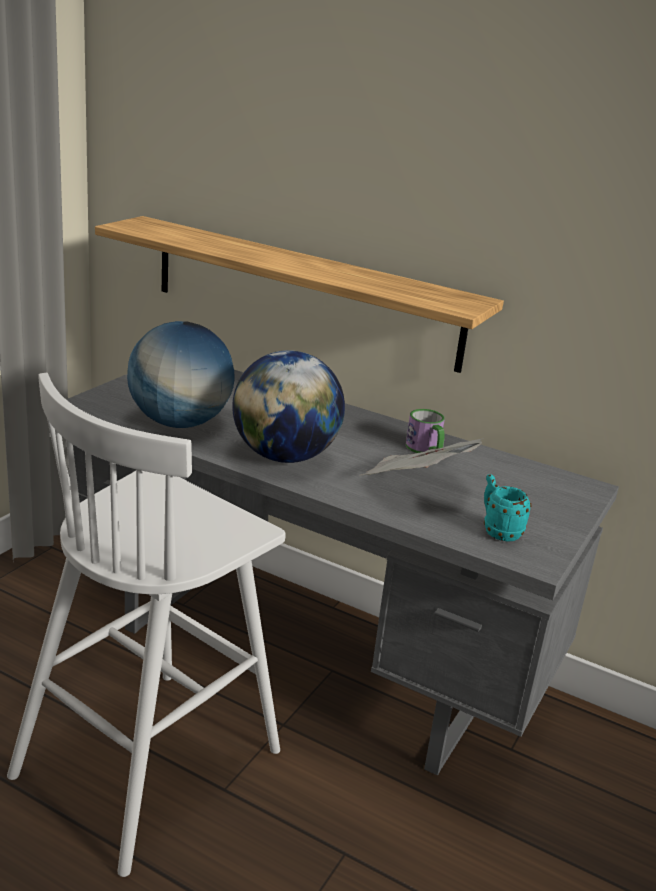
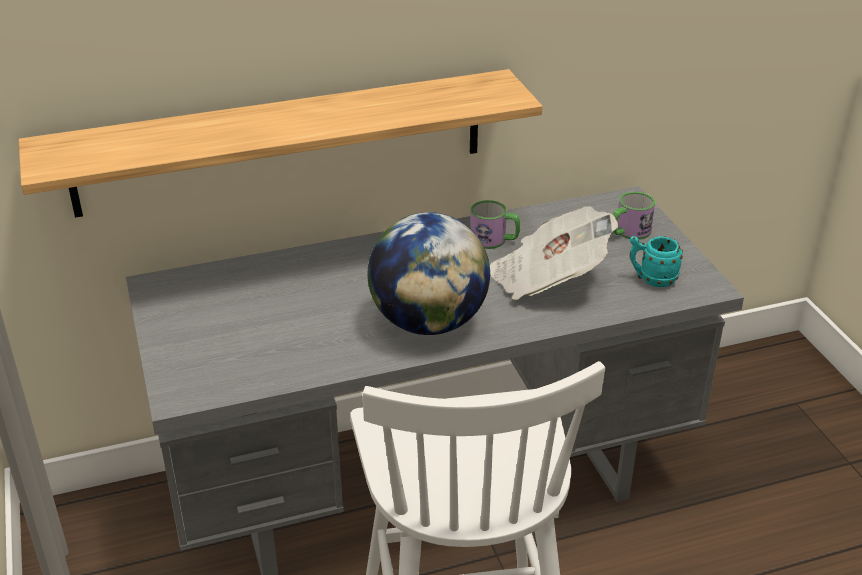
camera: 45 degrees left, 10 degrees up
globe [127,321,235,428] -> none
none -> mug [612,192,655,240]

